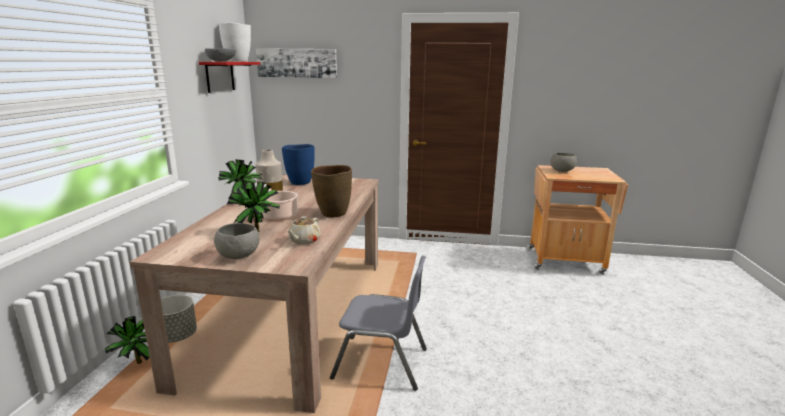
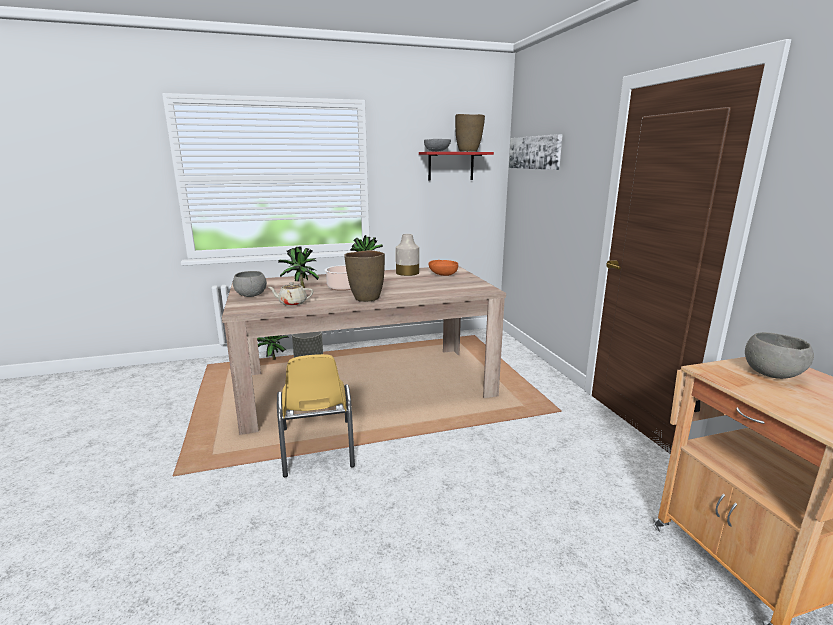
camera: 65 degrees right, 0 degrees up
white vase [219,23,251,62] -> brown vase [455,114,485,152]
blue vase [282,144,315,185] -> orange bowl [428,260,458,276]
grey chair [330,256,427,391] -> yellow chair [277,354,355,477]

